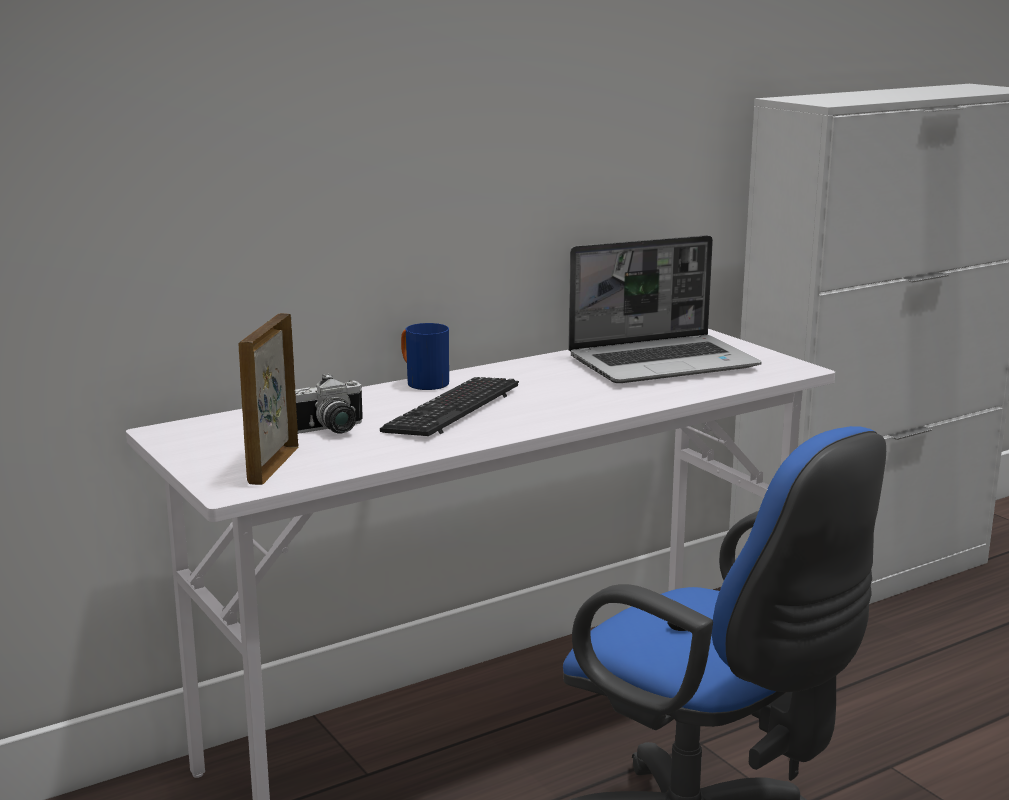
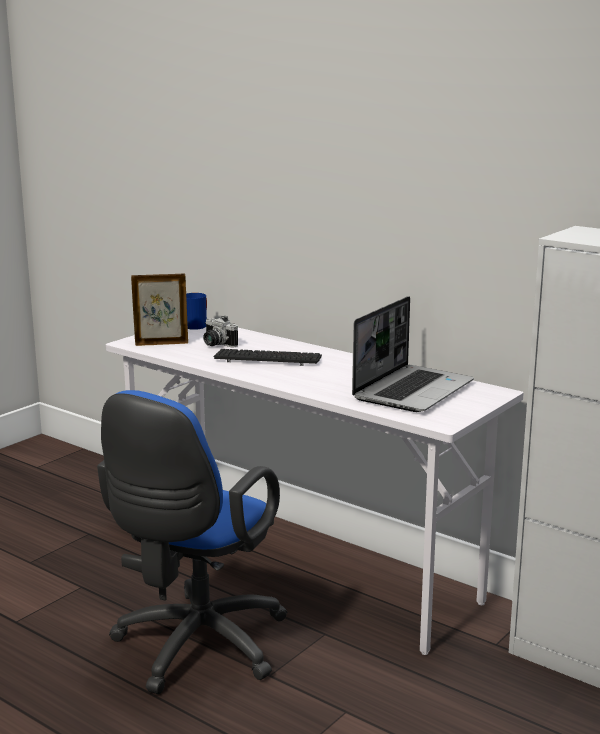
camera: 70 degrees right, 0 degrees up
blue mug [401,323,449,390] -> blue mug moved to [186,293,207,330]
laptop [568,235,762,383] -> laptop turned 105 degrees counterclockwise [352,296,474,412]

